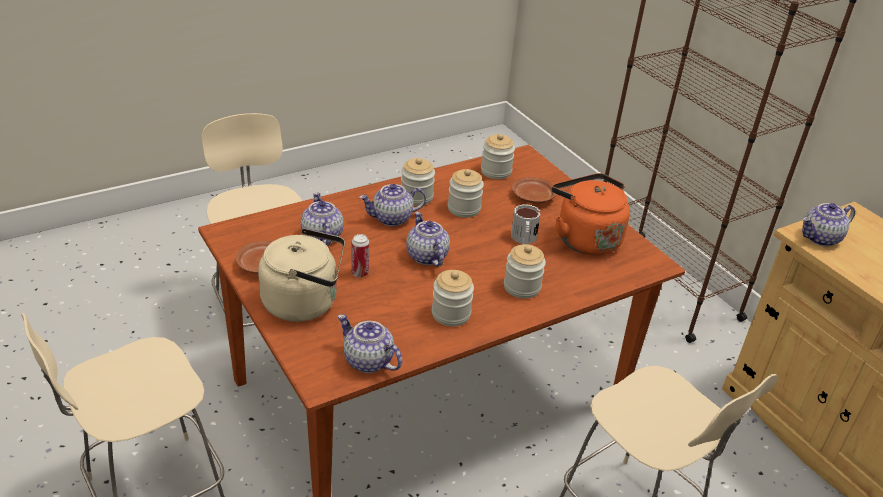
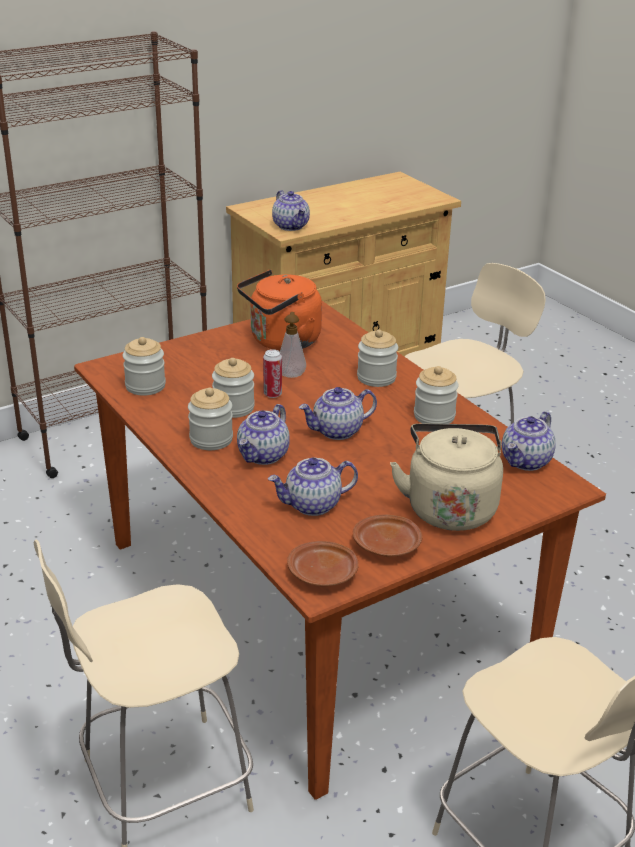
camera: 90 degrees left, 5 degrees down
can [351,234,369,277] -> can moved to [263,349,282,398]
teapot [359,184,426,226] -> teapot turned 45 degrees clockwise [237,404,290,465]
mug [511,204,540,244] -> soap dispenser [280,312,306,378]
brown plate [512,177,556,203] -> brown plate moved to [287,541,359,586]

